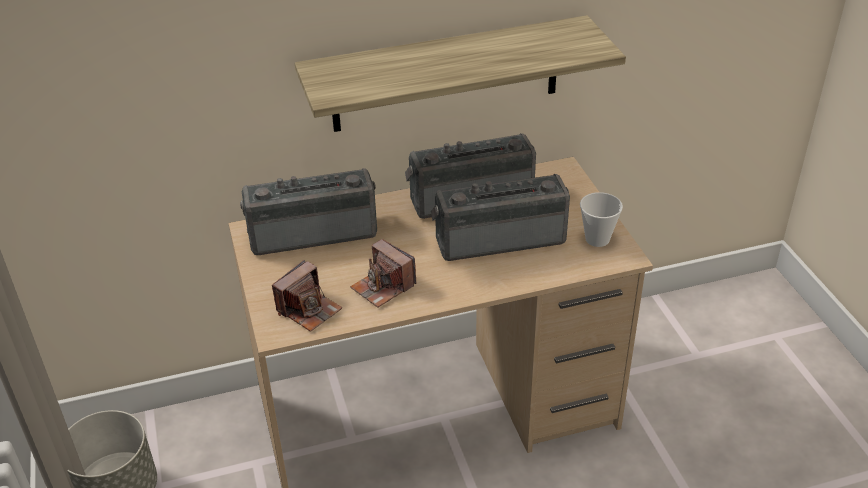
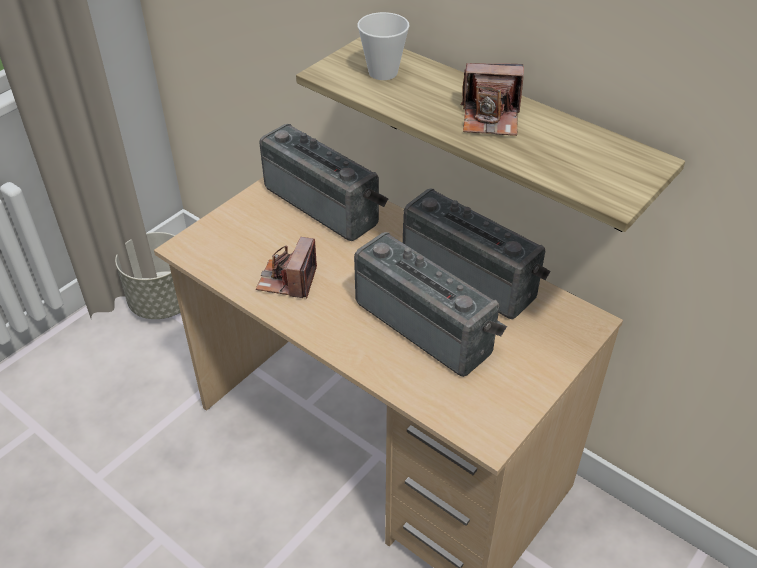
camera: 55 degrees right, 5 degrees up
camera [272,260,342,332] -> camera moved to [460,63,524,136]
cup [580,192,623,247] -> cup moved to [357,12,409,80]

